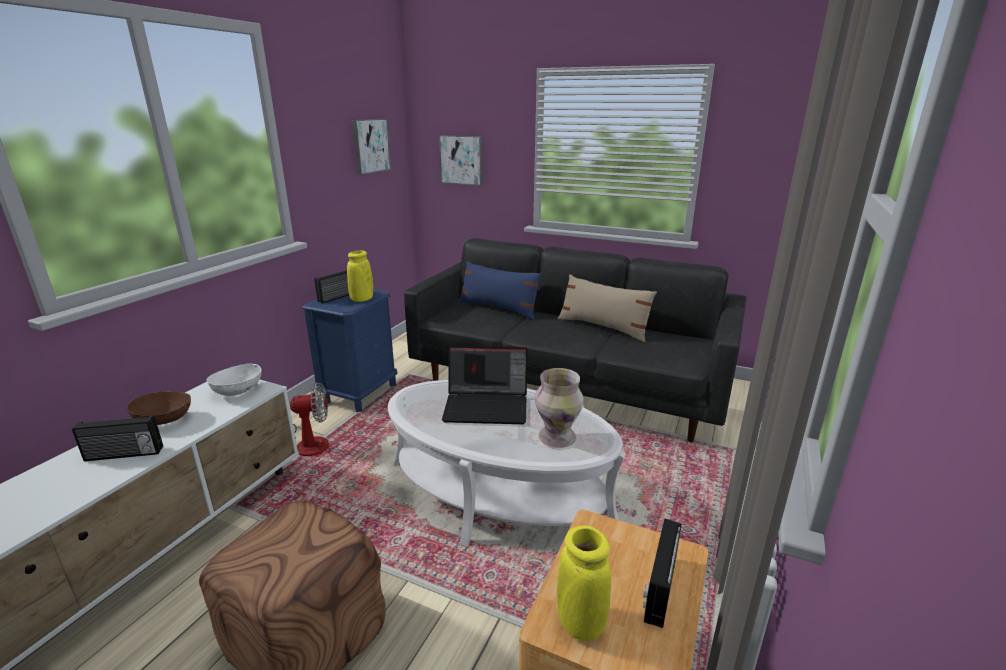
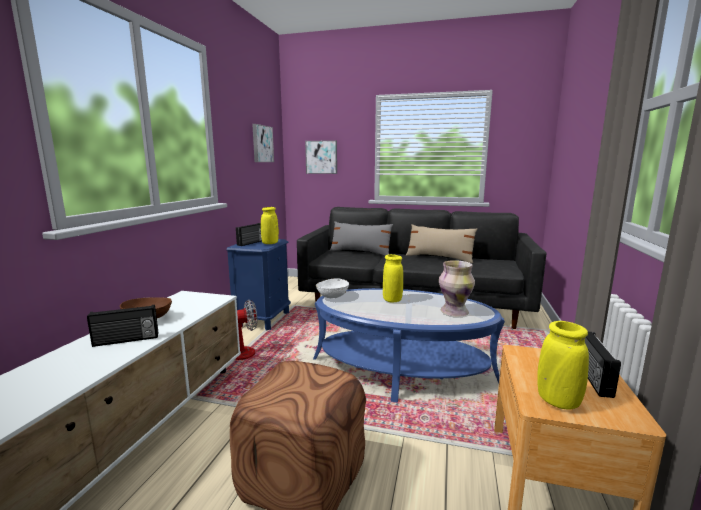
camera: 10 degrees left, 10 degrees down
white bowl [206,363,262,396] -> white bowl moved to [316,278,349,298]
white coffee table [388,380,626,547] -> blue coffee table [313,288,505,403]
laptop [442,346,528,424] -> yellow vase [383,254,403,302]
blue pillow [458,261,542,319] -> grey pillow [330,221,393,256]

